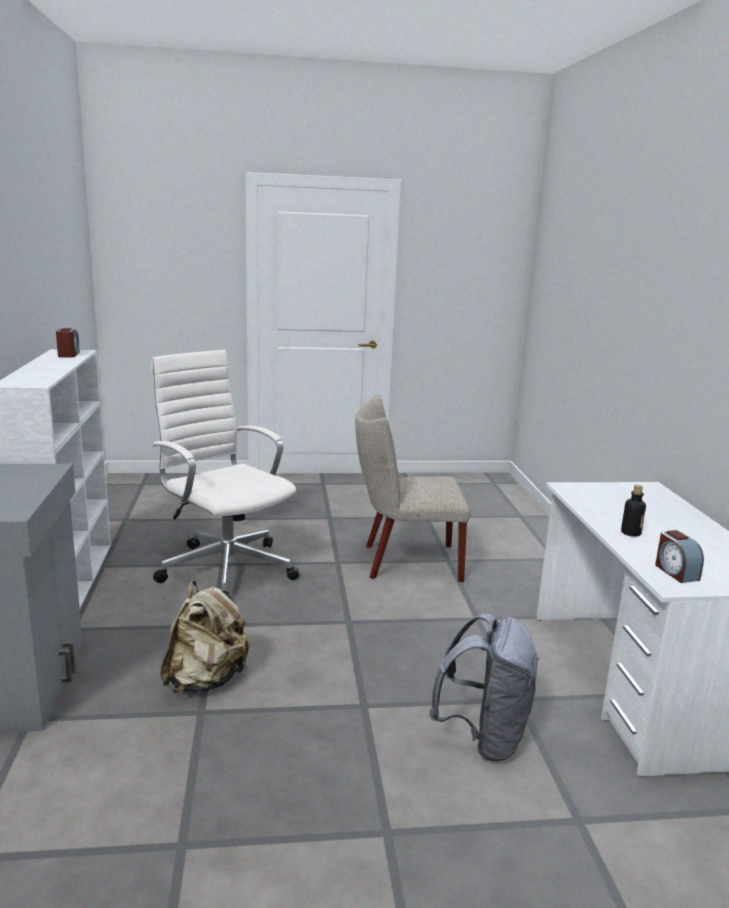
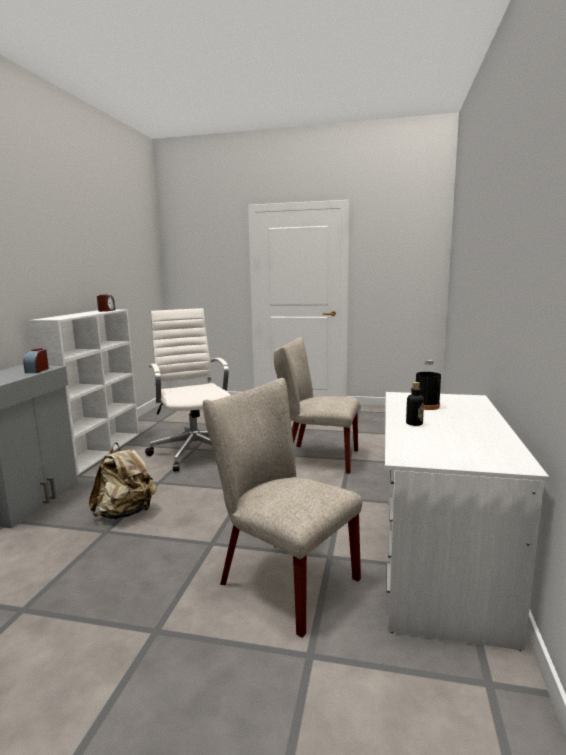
camera: 20 degrees right, 5 degrees down
grey backpack [429,613,540,762] -> beige chair [203,378,362,638]
alarm clock [655,530,704,583] -> alarm clock moved to [23,348,49,373]
none -> black bottle [416,359,441,410]

